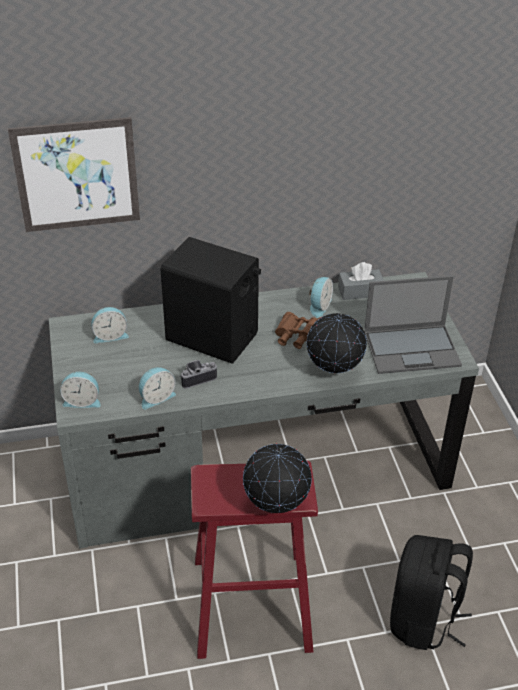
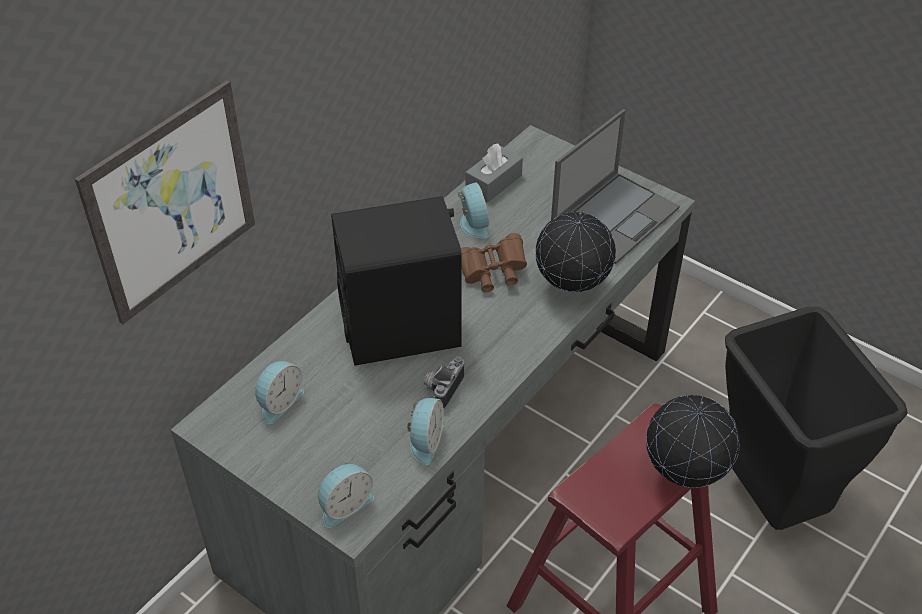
camera: 40 degrees left, 5 degrees up
black backpack [390,535,473,650] -> black trash can [725,307,908,530]

